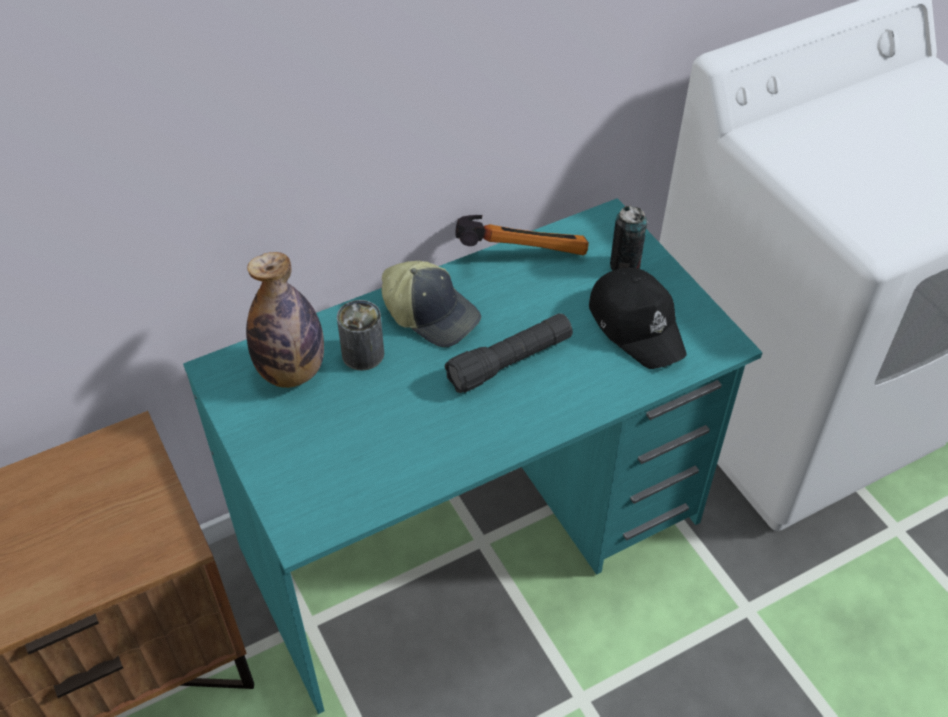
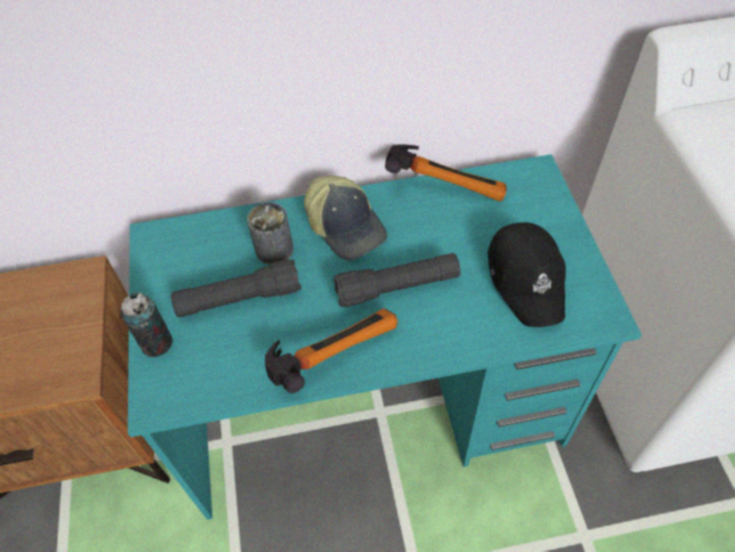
camera: 20 degrees right, 5 degrees up
bottle [246,252,324,388] -> none
can [610,206,647,270] -> can moved to [121,293,173,357]
none -> black flashlight [171,259,301,317]
none -> hammer [265,308,398,393]

